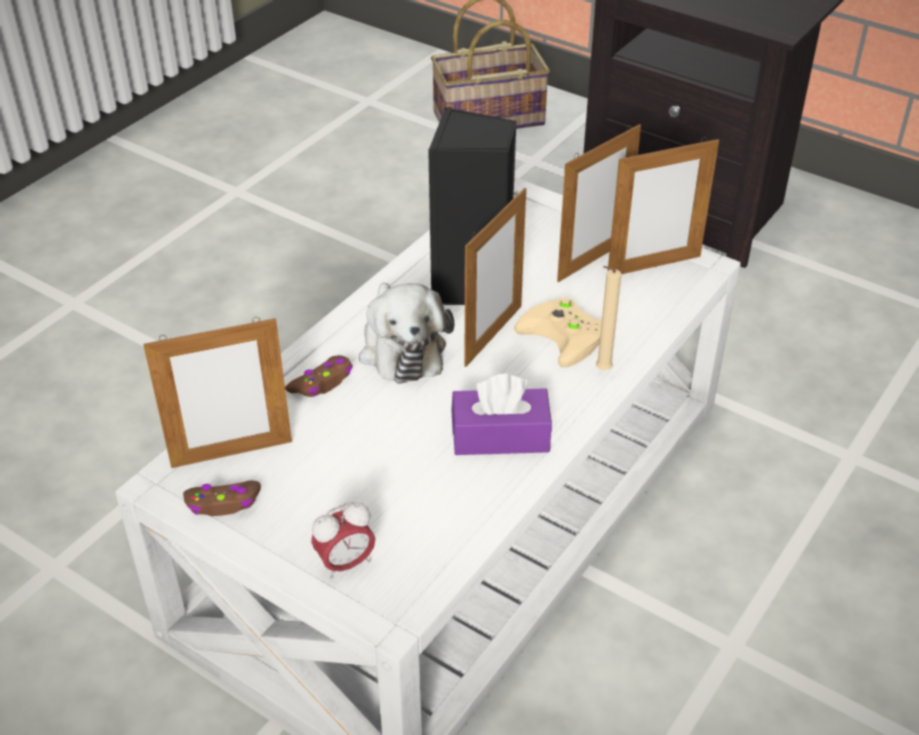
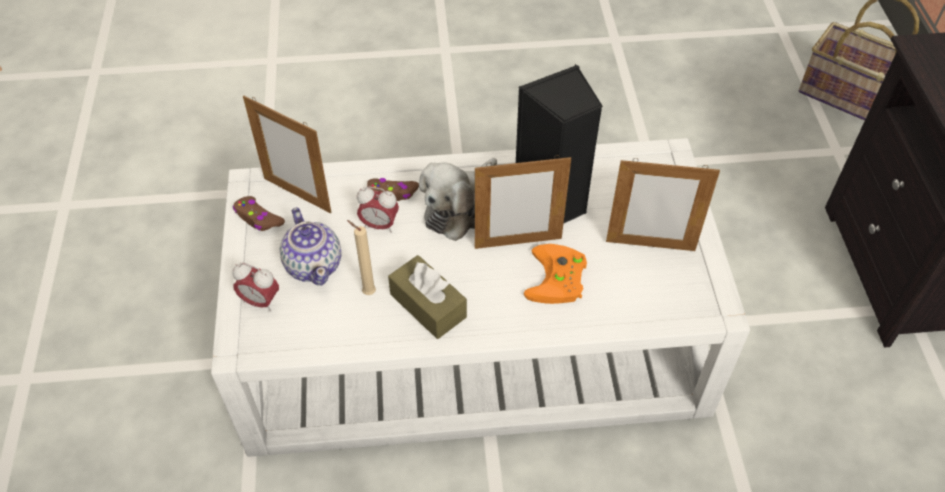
camera: 50 degrees right, 10 degrees up
purple tissue box [451,374,552,455] -> brown tissue box [388,255,467,339]
beige game controller [514,298,602,368] -> orange game controller [524,244,587,304]
beige candle [596,266,621,370] -> beige candle moved to [347,220,376,295]
picture frame [608,137,719,274] -> none
none -> teapot [280,208,342,286]
none -> alarm clock [357,187,399,233]

